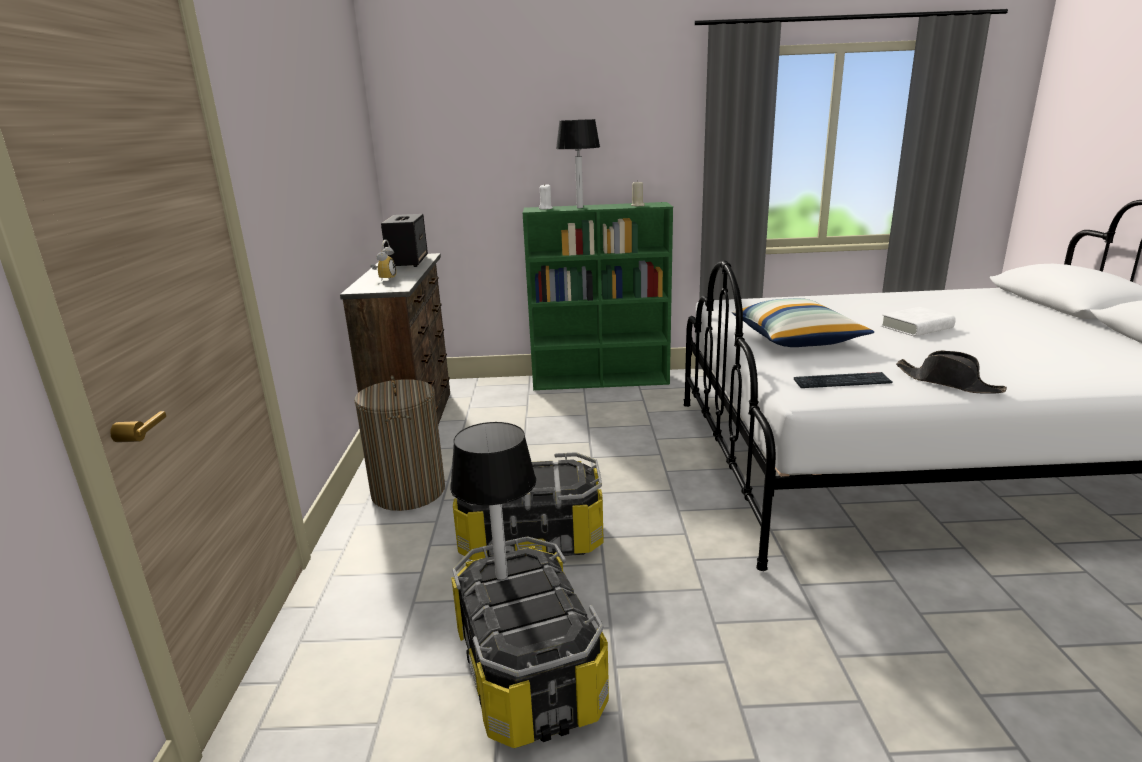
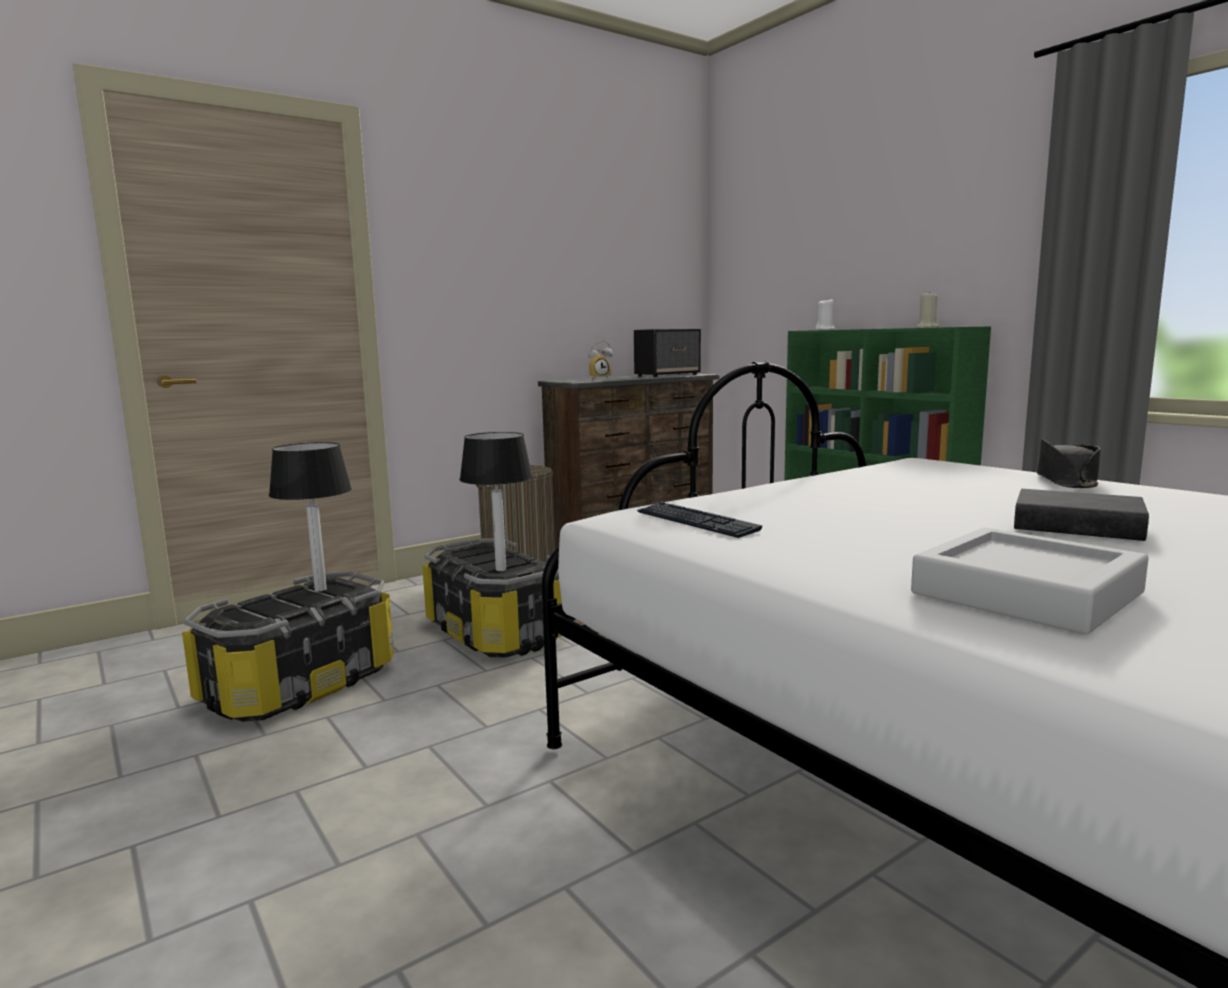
camera: 55 degrees right, 10 degrees down
table lamp [556,119,600,208] -> table lamp moved to [460,432,533,571]
pillow [732,298,874,347] -> none
white book [881,307,956,337] -> black book [1014,489,1149,541]
black hat [896,351,1007,394] -> black hat moved to [1036,438,1101,488]
none -> grey tray [911,527,1149,635]

